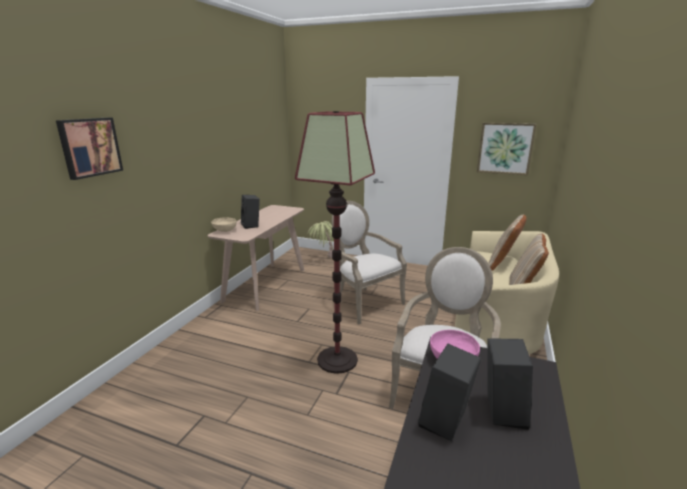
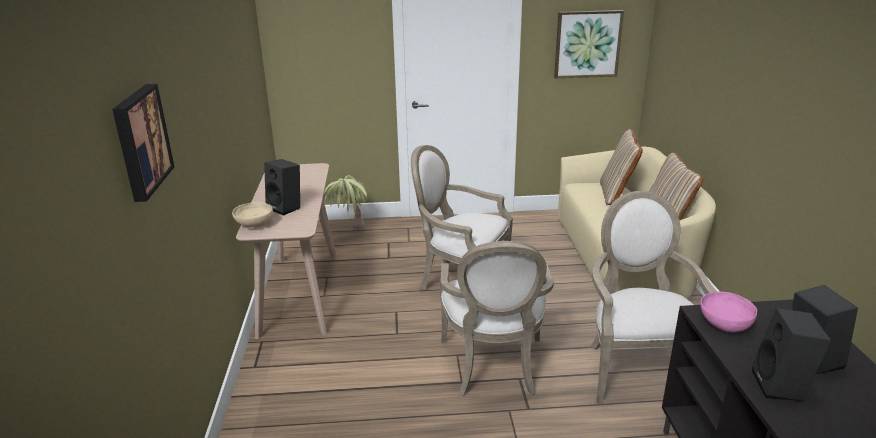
camera: 25 degrees left, 5 degrees up
floor lamp [295,111,375,374] -> armchair [440,241,554,396]

